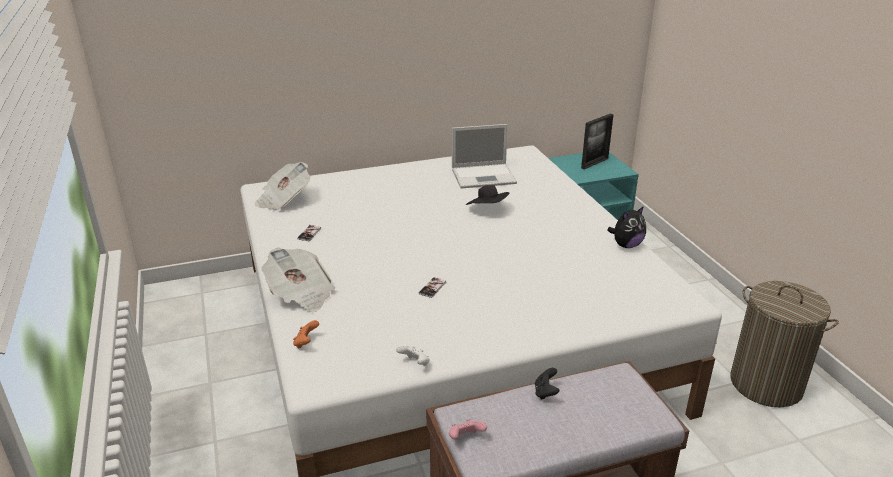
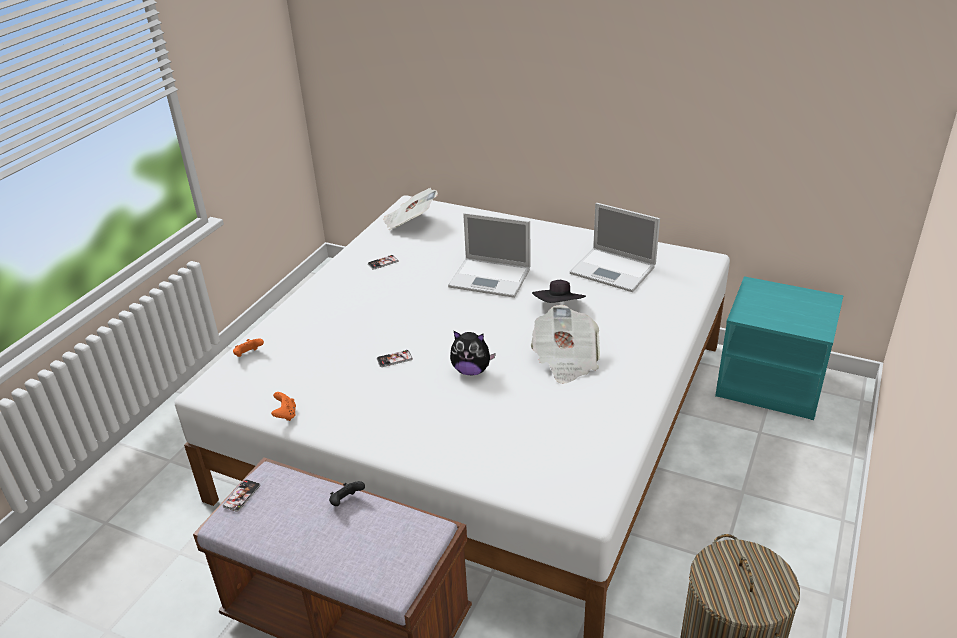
camera: 45 degrees right, 5 degrees up
newspaper [261,248,335,312] -> newspaper moved to [531,305,600,384]
white game controller [396,345,430,366] -> orange game controller [271,392,296,421]
pink game controller [449,419,487,439] -> phone [223,479,260,512]
picture frame [581,113,614,169] -> none
plush toy [607,206,646,248] -> plush toy moved to [450,330,496,375]
none -> laptop [448,213,530,298]

